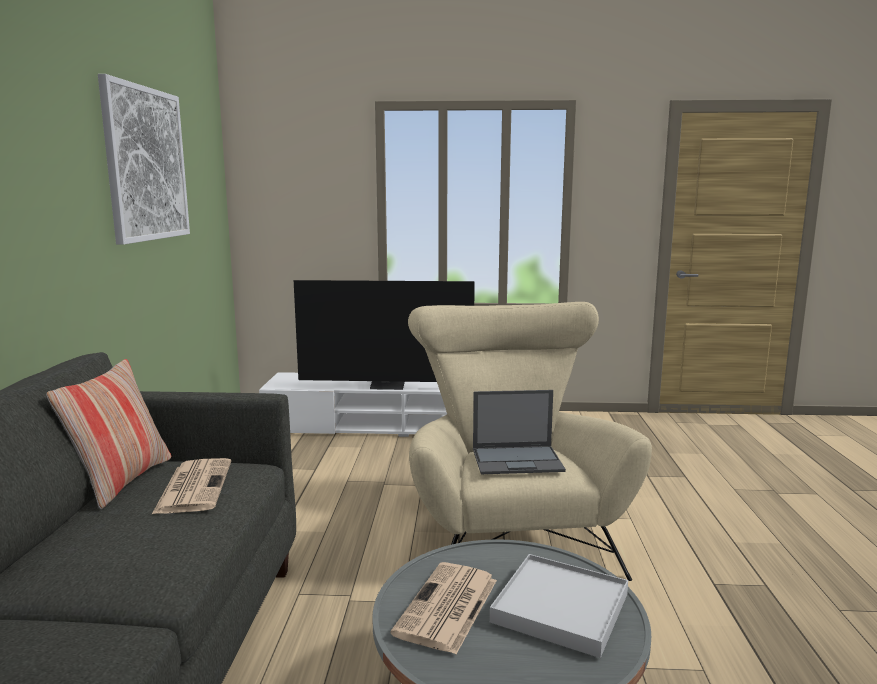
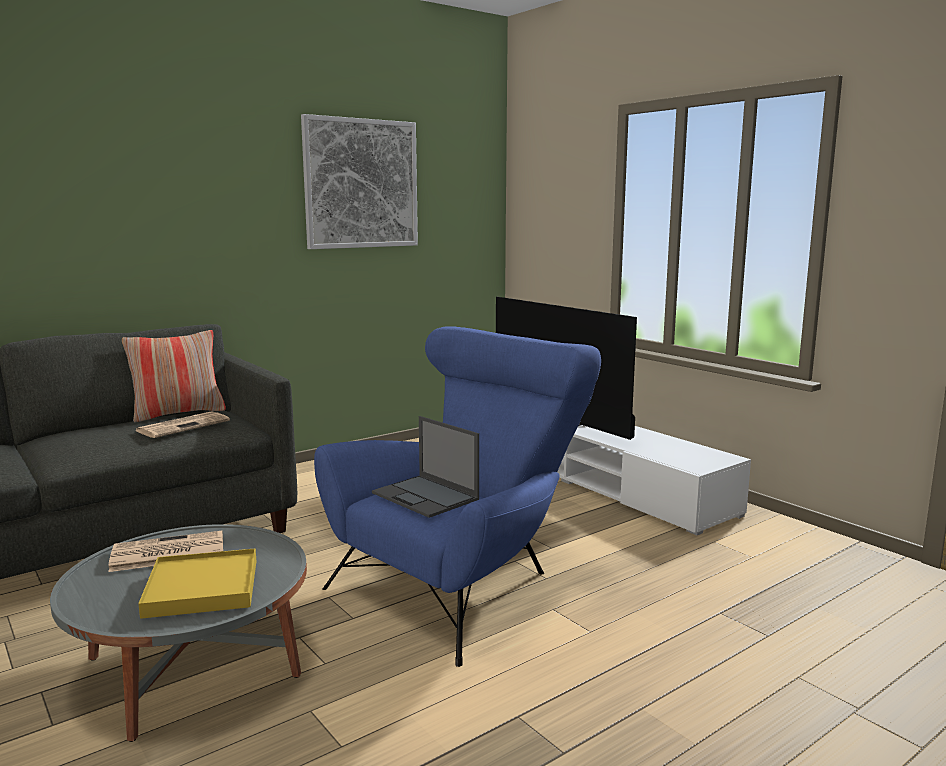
camera: 50 degrees right, 0 degrees up
beige armchair [408,302,652,581] -> blue armchair [314,326,601,667]
white tray [490,554,628,658] -> yellow tray [138,548,256,619]

